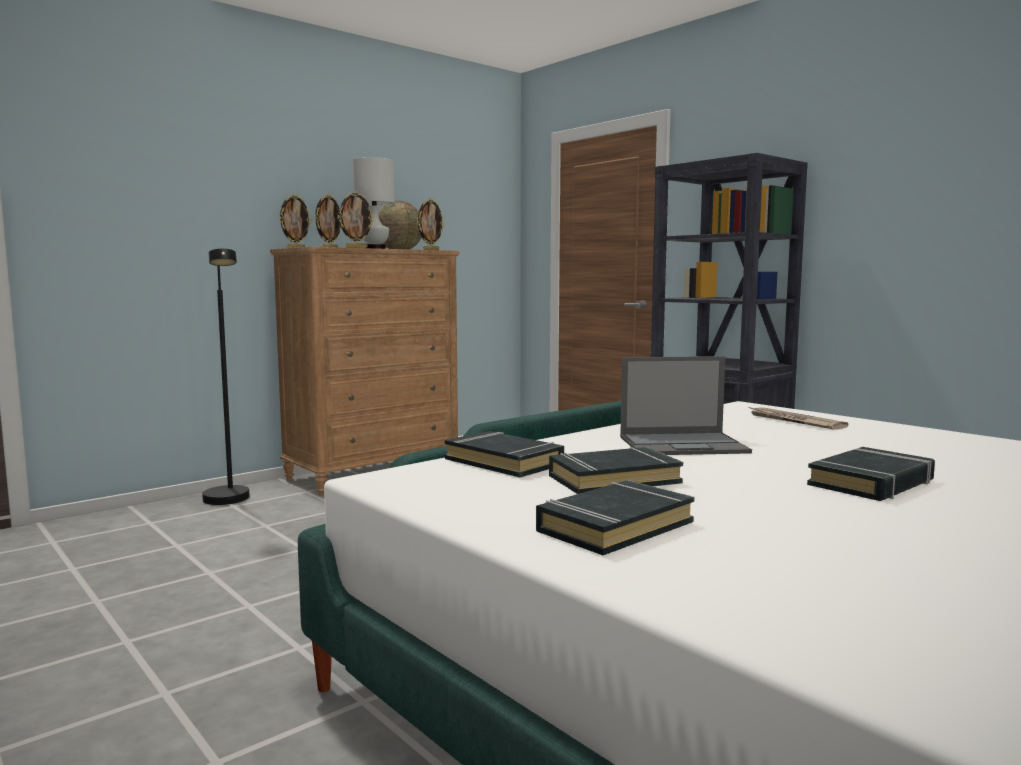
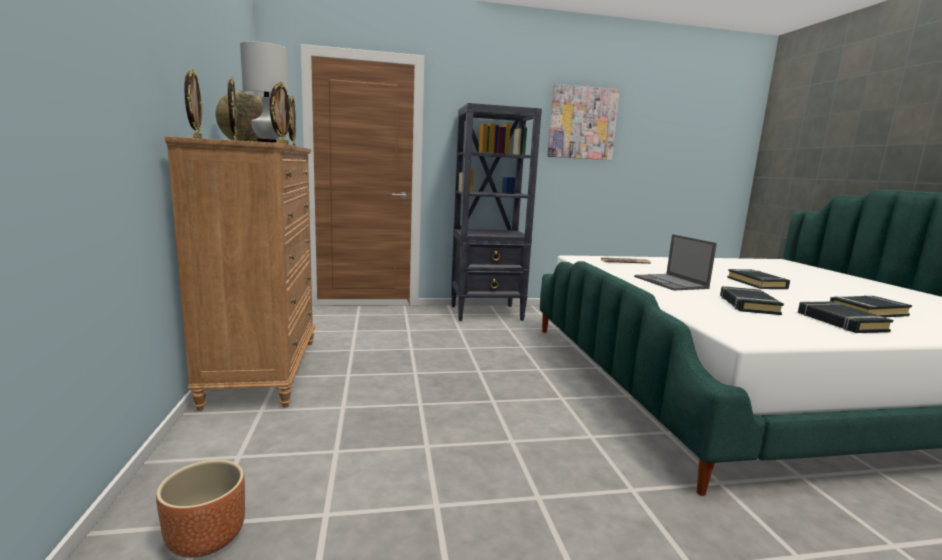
camera: 60 degrees left, 5 degrees up
black floor lamp [202,249,249,505] -> none
black book [445,431,564,477] -> black book moved to [830,295,912,317]
laptop [620,356,752,455] -> laptop turned 135 degrees clockwise [634,234,717,291]
none -> brown planter [156,460,245,558]
none -> picture [547,84,620,160]

